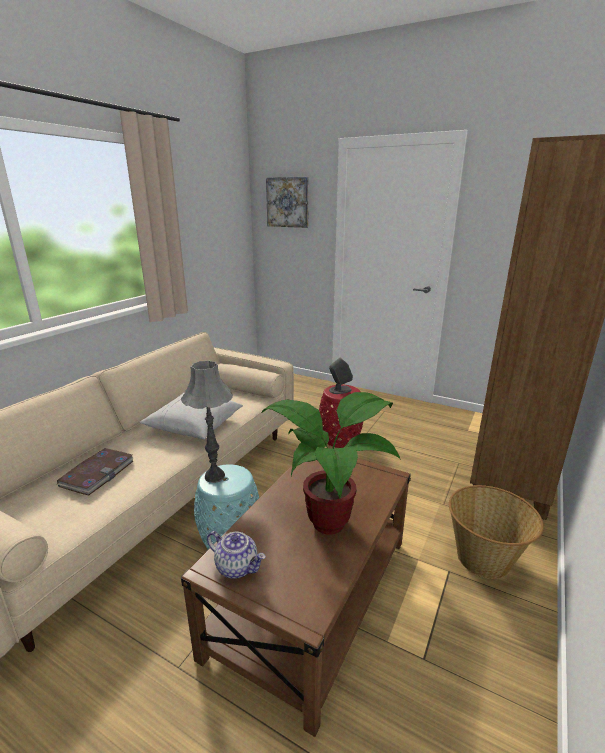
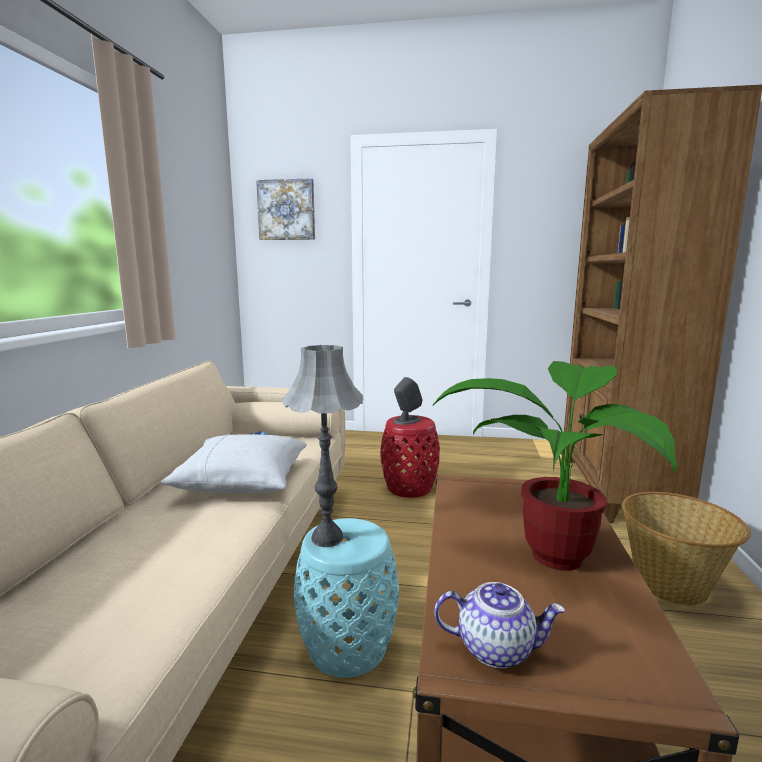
camera: 20 degrees left, 10 degrees down
book [57,448,134,495] -> none

